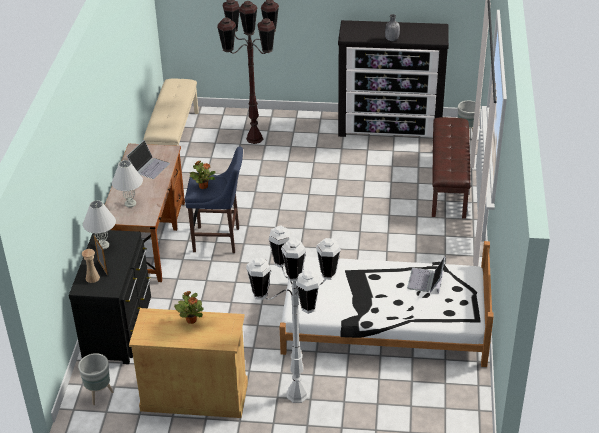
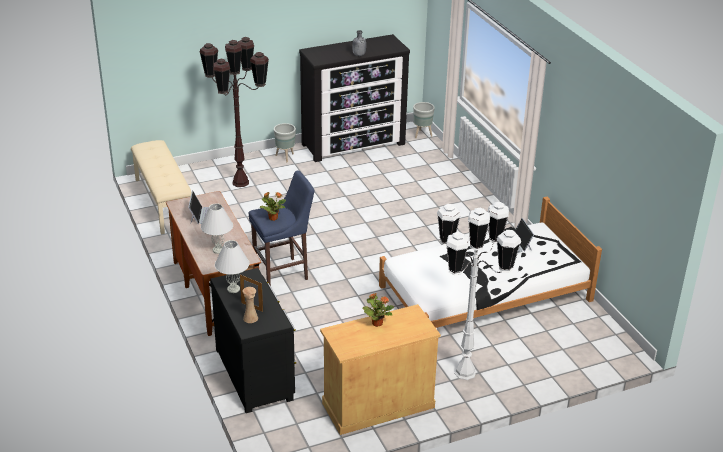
camera: 30 degrees left, 5 degrees down
grey planter [78,353,113,405] -> grey planter moved to [274,123,296,163]
brown bench [432,117,471,219] -> none

